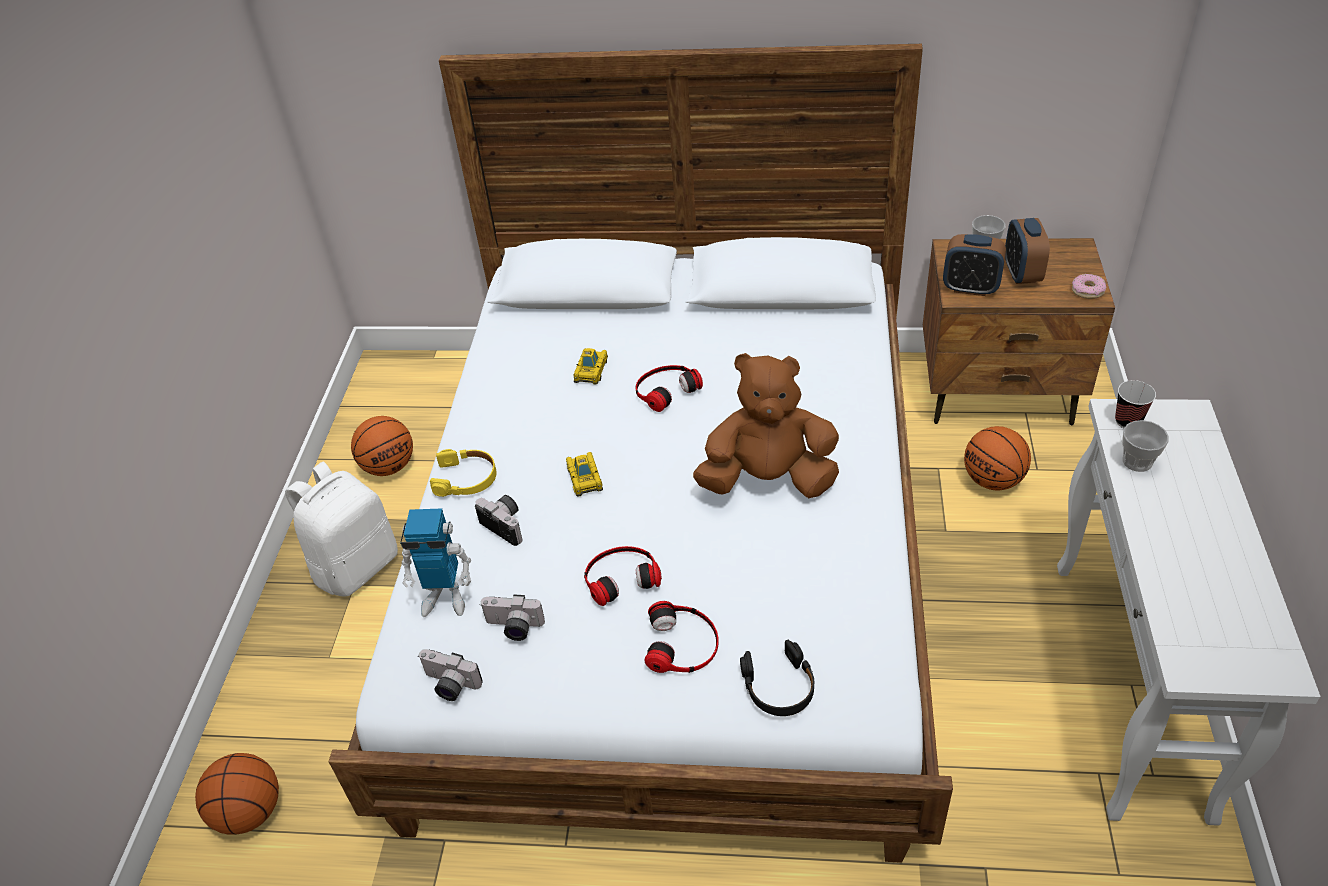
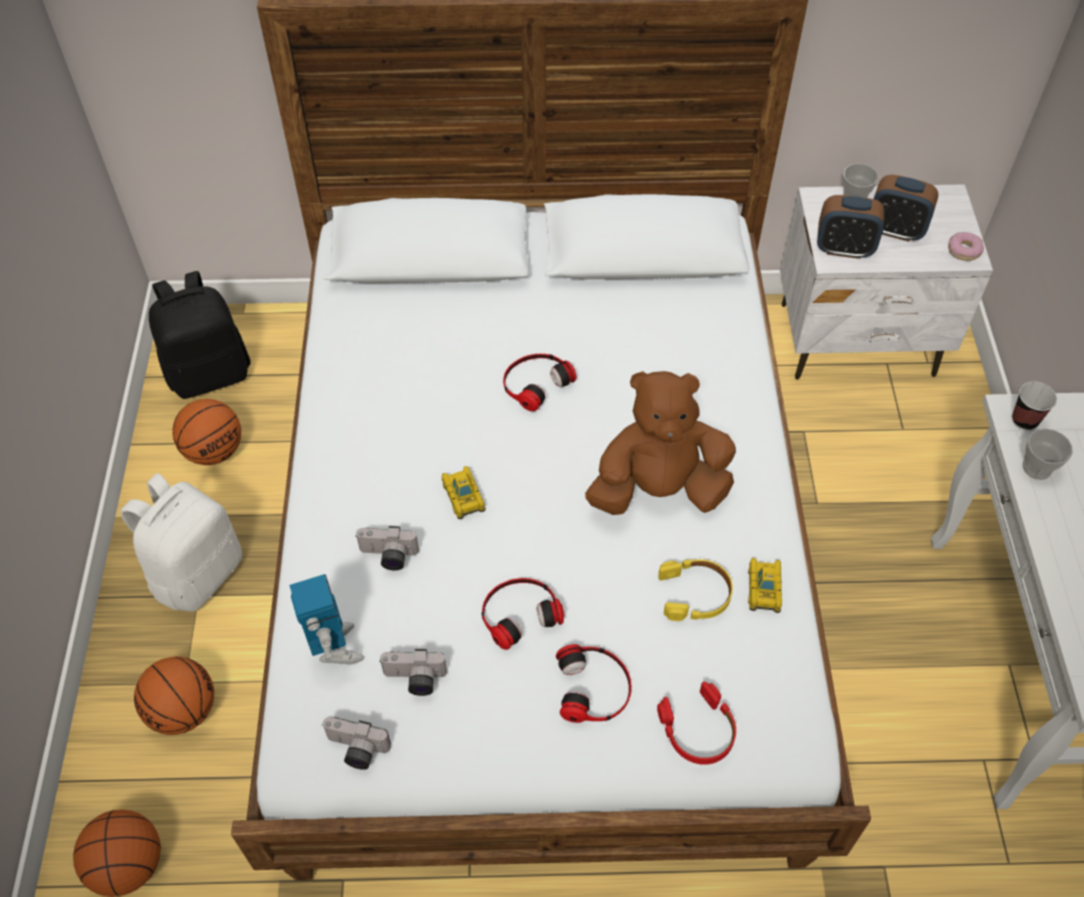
camera: 10 degrees left, 10 degrees up
toy robot [400,508,471,617] -> toy robot turned 105 degrees counterclockwise [289,574,364,665]
yellow headphones [430,449,496,497] -> yellow headphones moved to [658,559,733,621]
camera [475,495,523,546] -> camera turned 150 degrees clockwise [355,526,419,570]
toy car [574,348,608,384] -> toy car moved to [748,558,782,613]
black headphones [740,640,814,716] -> red headphones [657,682,736,765]
brown nightstand [923,238,1115,425] -> white nightstand [780,184,993,380]
basketball [964,426,1031,491] -> basketball moved to [134,656,214,735]
alarm clock [1005,218,1050,284] -> alarm clock turned 60 degrees counterclockwise [874,174,938,242]
none -> black backpack [149,271,251,399]

